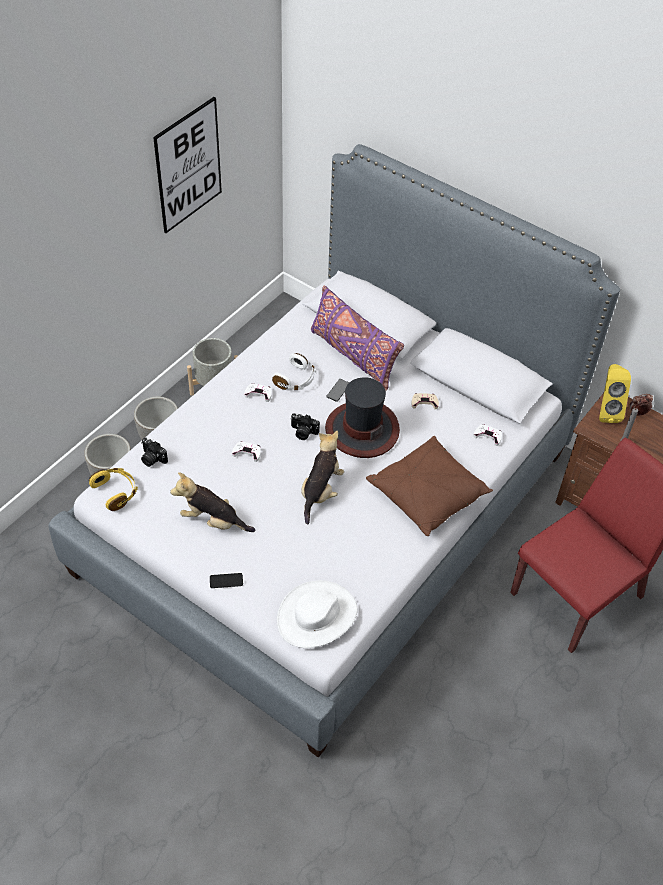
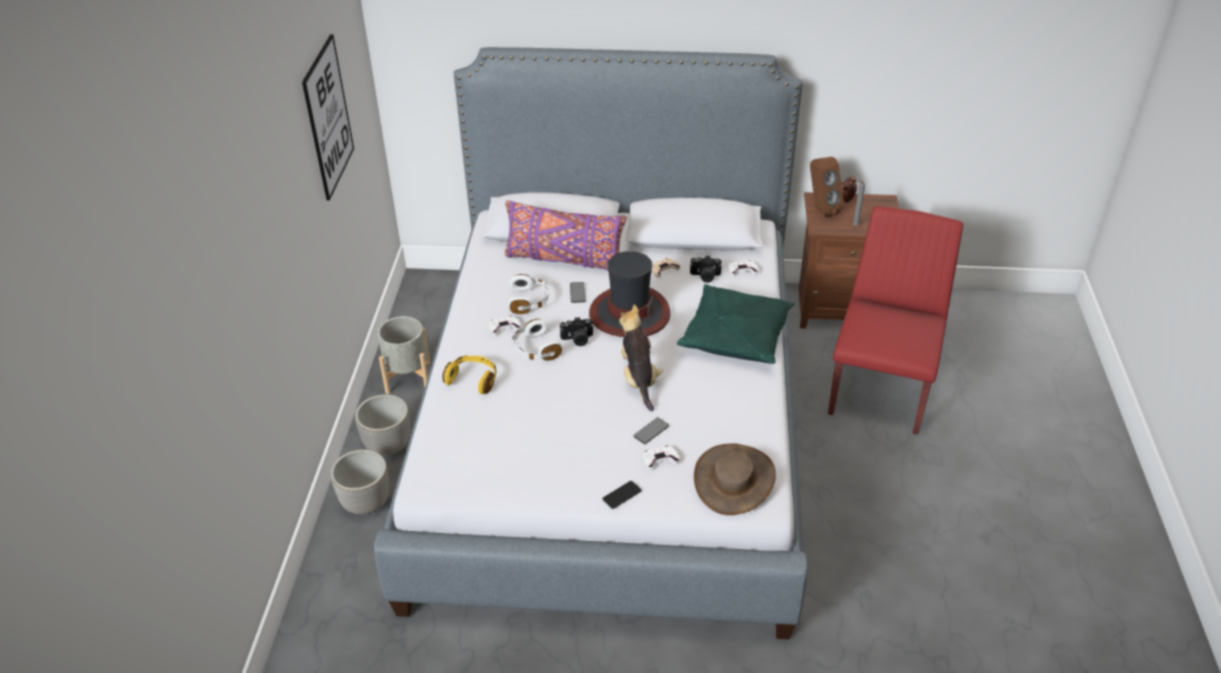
camera: 30 degrees left, 10 degrees down
yellow headphones [89,468,138,511] -> yellow headphones moved to [442,355,496,394]
camera [141,438,168,467] -> camera moved to [690,255,722,283]
plush toy [170,472,255,532] -> none
white game controller [232,441,261,462] -> white game controller moved to [644,446,679,470]
white hat [277,580,358,648] -> brown hat [694,444,776,515]
brown pillow [366,436,493,536] -> green pillow [677,284,794,364]
yellow speaker [599,364,631,423] -> brown speaker [810,157,844,218]
none -> white headphones [512,319,562,361]
none -> phone [633,418,669,444]

